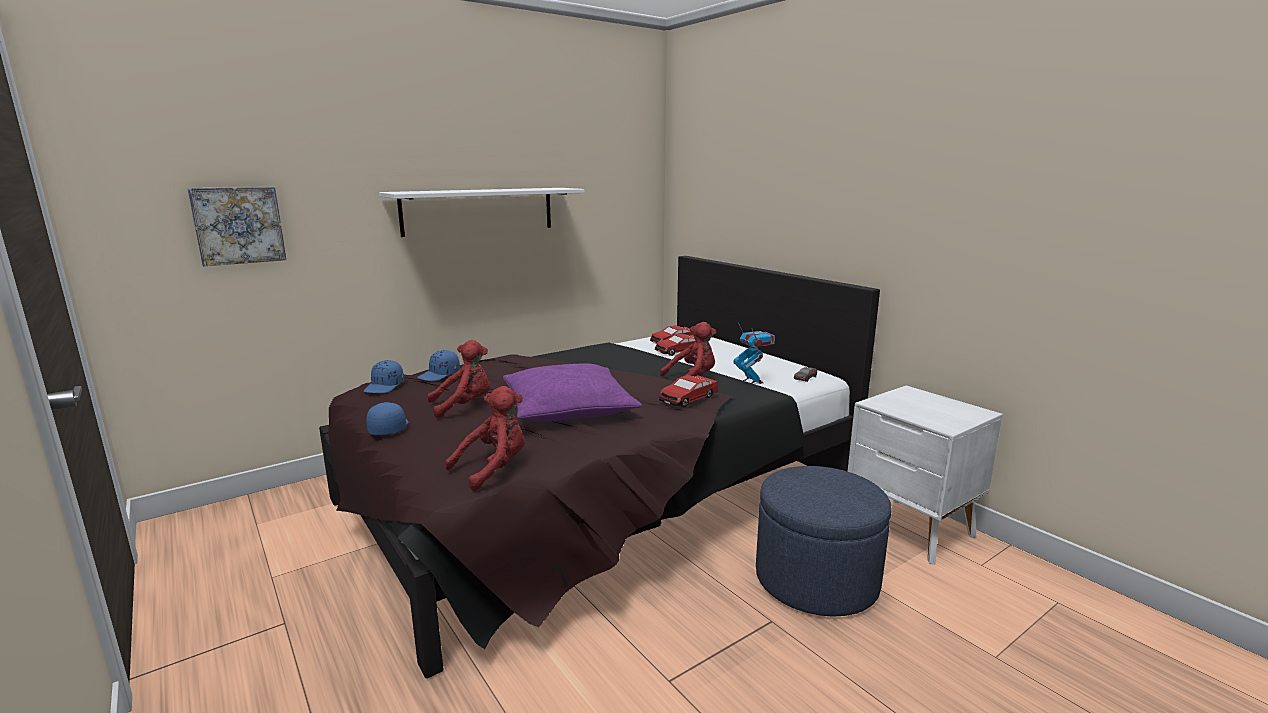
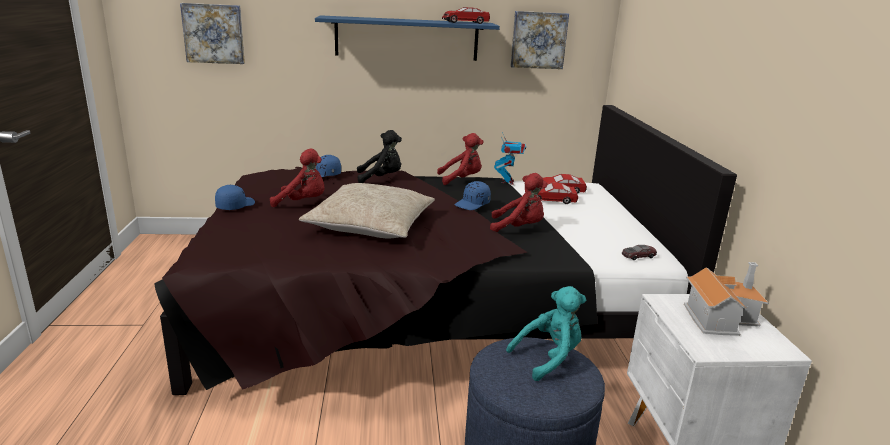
camera: 30 degrees right, 5 degrees up
blue cap [363,360,404,393] -> blue cap moved to [455,181,491,210]
white shelf [379,188,585,237] -> blue shelf [315,15,500,61]
red plush toy [445,386,525,491] -> red plush toy moved to [437,133,483,185]
purple pillow [503,363,642,422] -> beige pillow [299,183,435,239]
toy car [659,375,718,407] -> toy car moved to [442,7,490,24]
toy robot [733,322,775,384] -> toy robot moved to [494,132,526,185]
none -> black plush toy [357,130,402,183]
none -> turquoise plush toy [506,286,586,381]
none -> picture [510,11,569,69]
none -> toy house [684,262,769,336]

